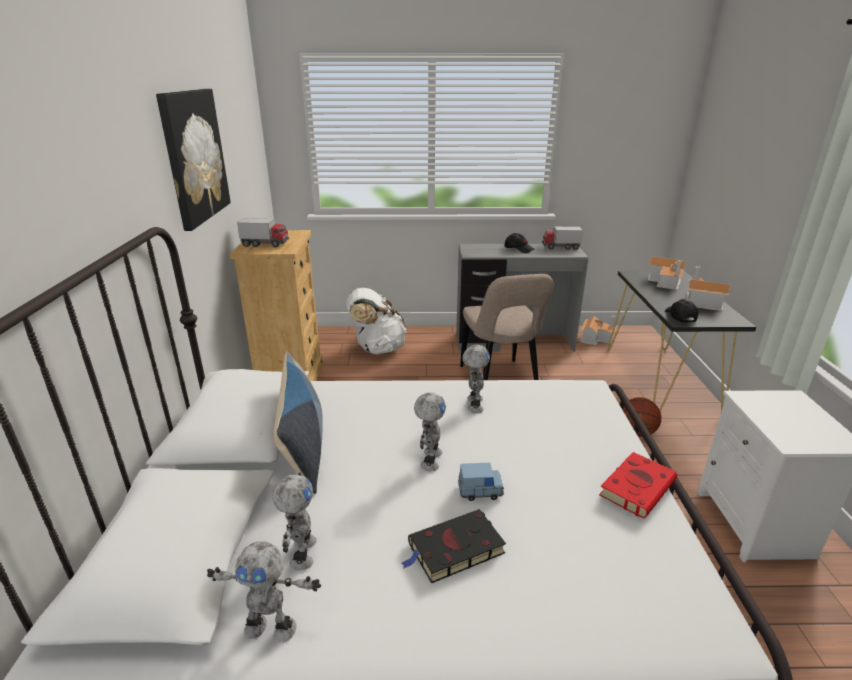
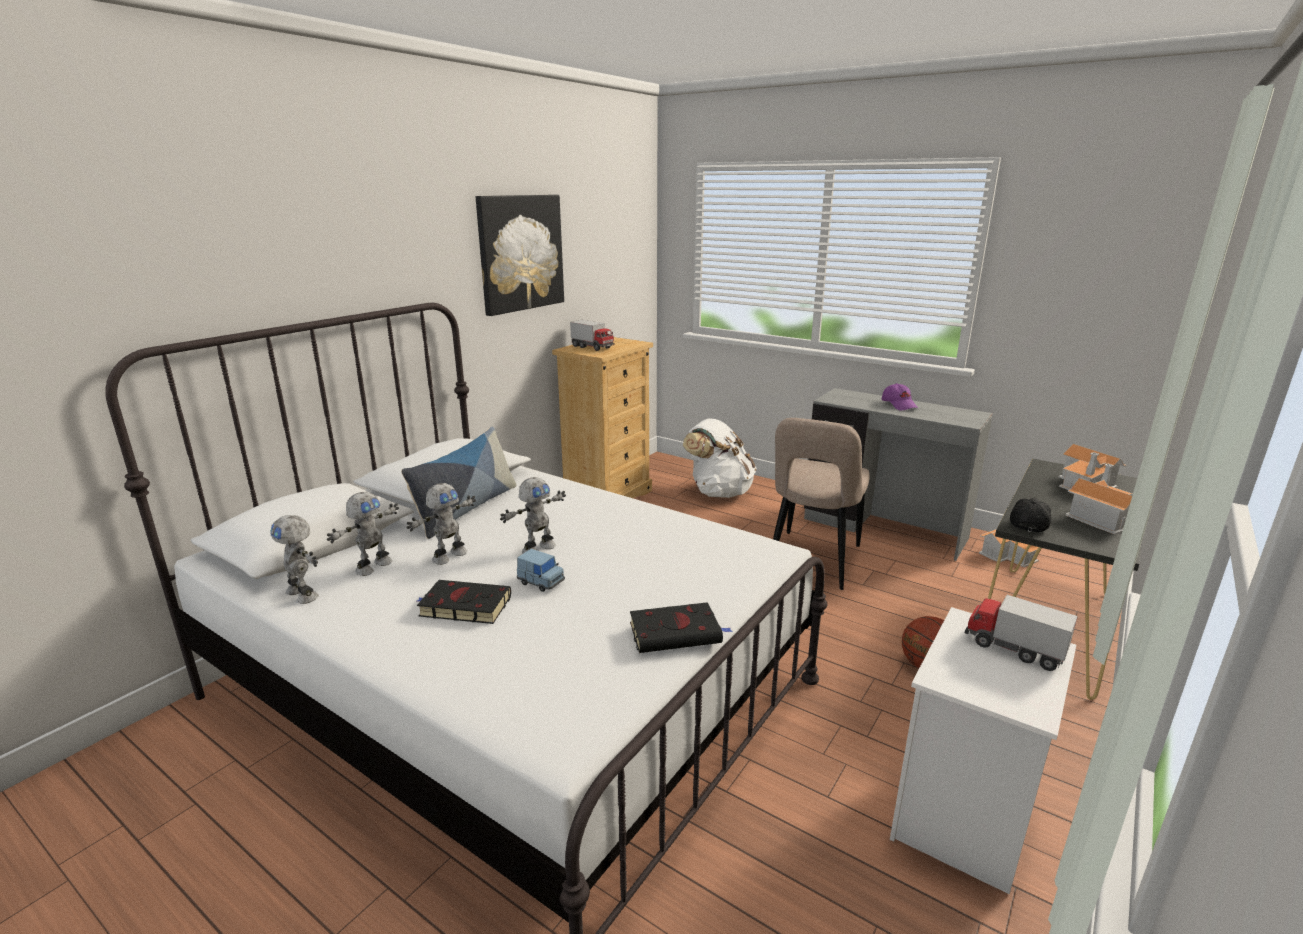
camera: 35 degrees right, 5 degrees down
toy robot [463,345,490,413] -> toy robot moved to [407,483,476,565]
black cap [505,233,534,253] -> purple cap [882,383,918,410]
toy truck [542,227,583,250] -> toy truck moved to [965,595,1078,671]
red book [599,452,677,518] -> black book [630,602,733,653]

